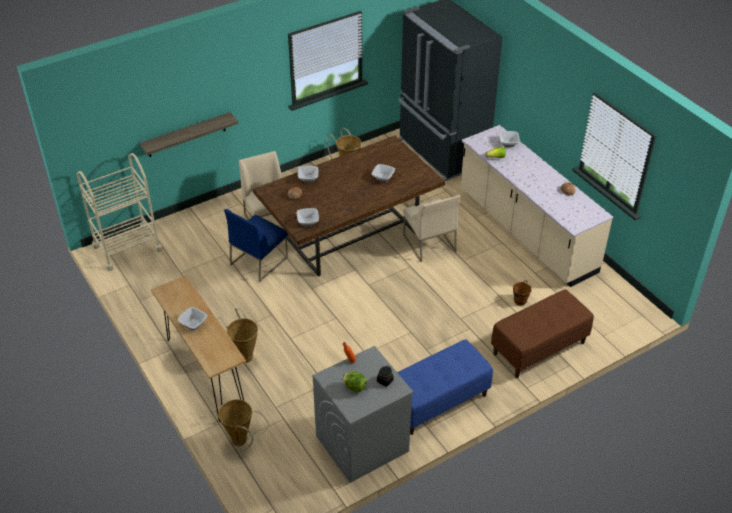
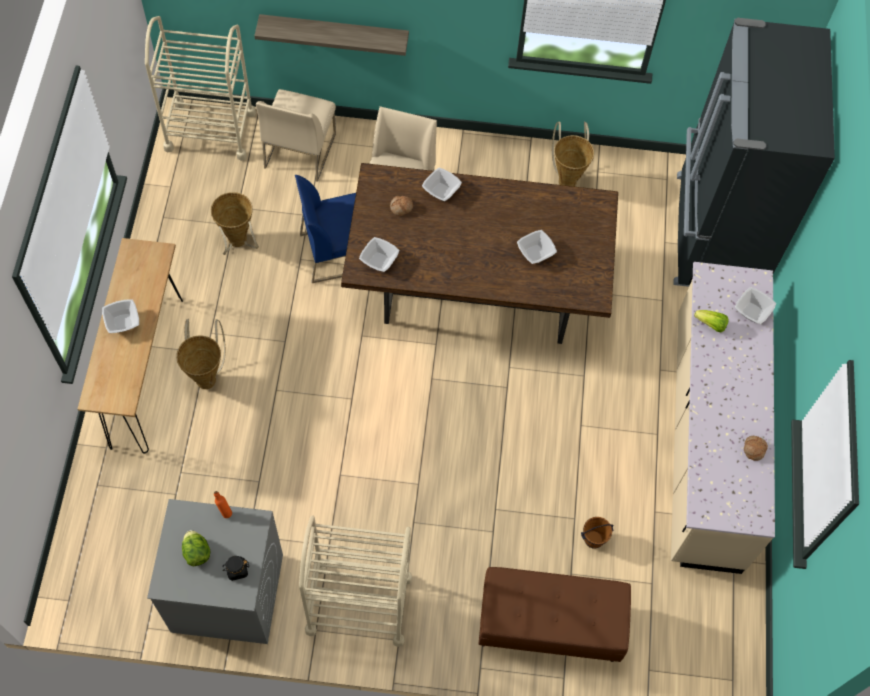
camera: 35 degrees right, 20 degrees up
basket [218,399,269,452] -> basket moved to [211,192,259,255]
blue bench [397,339,493,435] -> beige cart [299,515,412,647]
beige chair [403,195,460,262] -> beige chair moved to [256,89,336,182]

